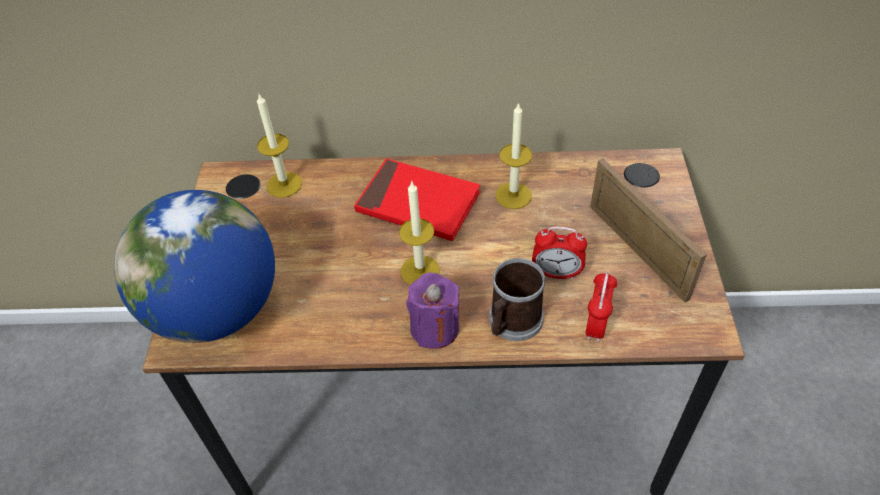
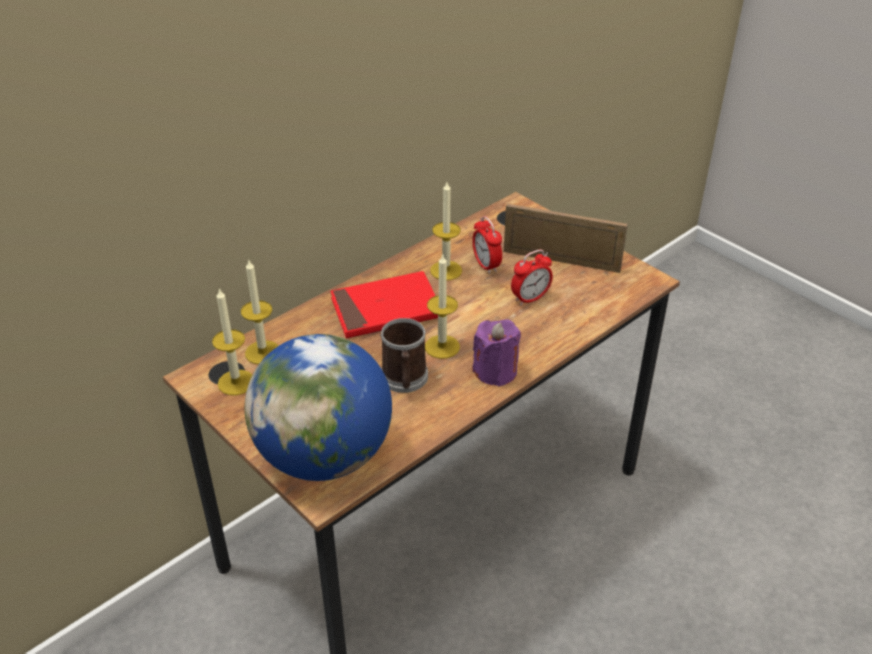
camera: 45 degrees left, 10 degrees down
mug [489,258,545,341] -> mug moved to [380,318,428,393]
alarm clock [585,271,617,342] -> alarm clock moved to [472,216,502,274]
none -> candle [212,288,252,395]

